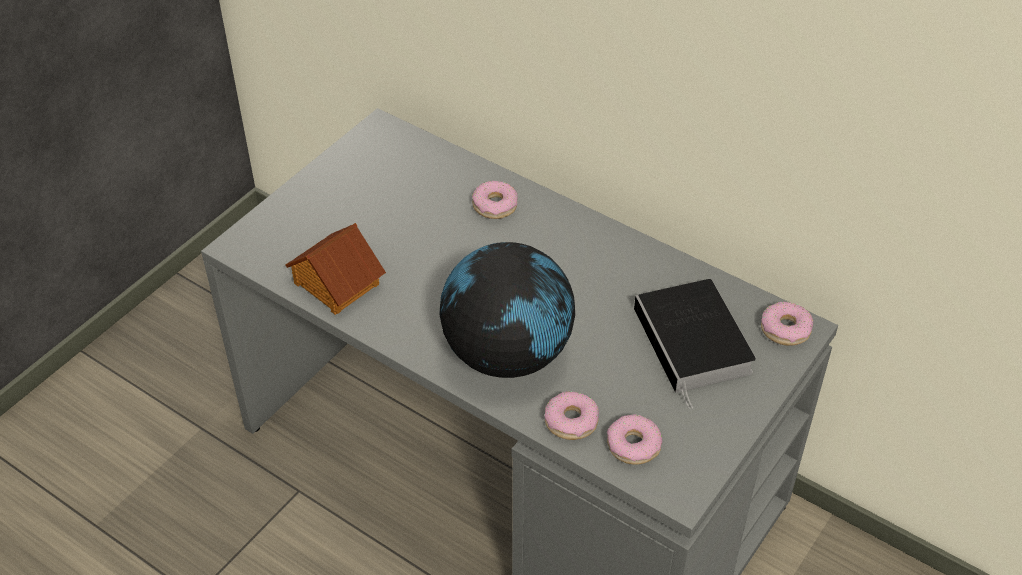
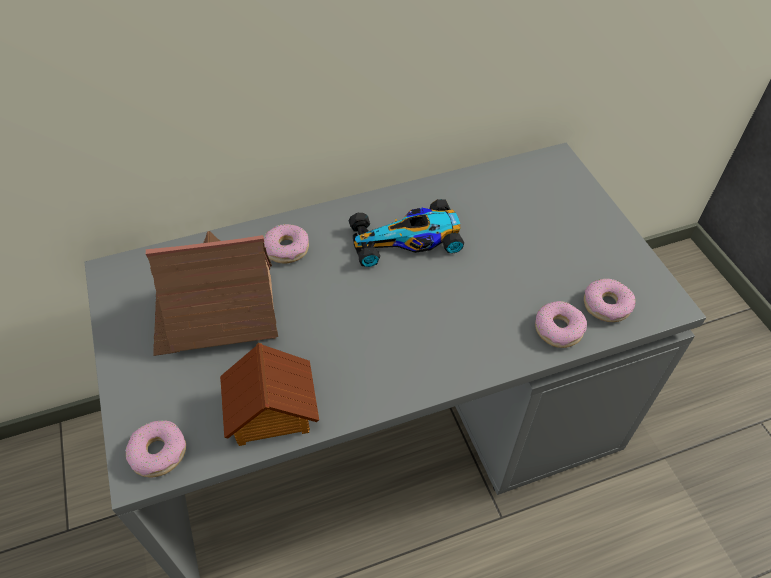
camera: 55 degrees left, 5 degrees up
globe [439,242,575,378] -> none
book [634,279,756,409] -> none
donut [761,301,813,346] -> donut moved to [126,421,186,478]
none -> toy house [146,231,278,356]
none -> toy car [349,199,464,267]

